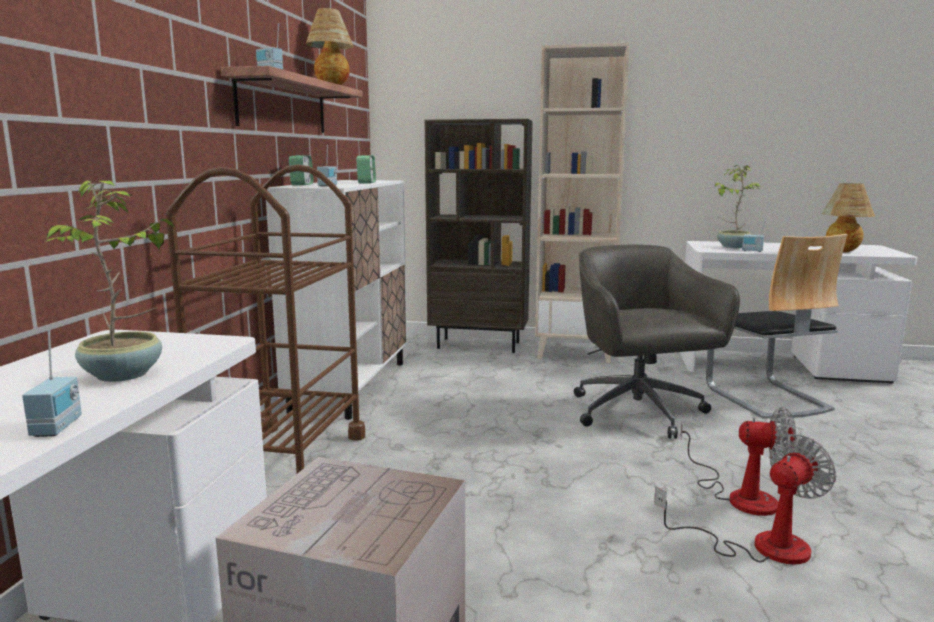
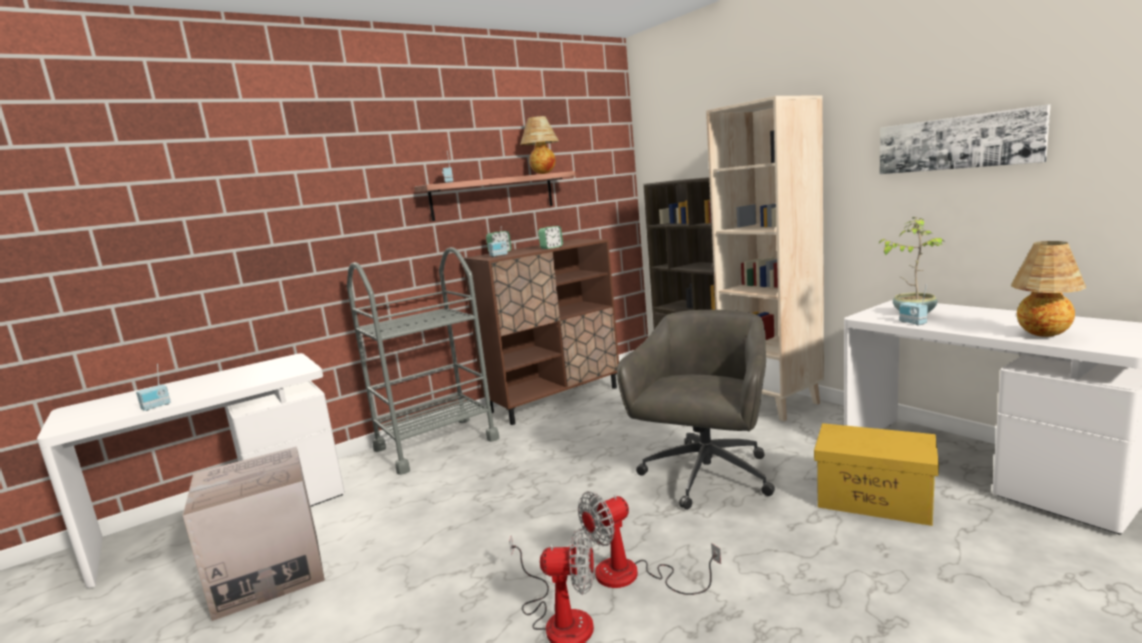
camera: 45 degrees right, 0 degrees up
potted plant [45,180,175,382] -> none
brown cart [166,165,365,473] -> grey cart [347,247,500,475]
white cabinet [266,180,407,420] -> brown cabinet [464,239,619,425]
fan [681,407,796,516] -> fan turned 90 degrees clockwise [578,491,721,595]
chair [706,234,848,418] -> yellow storage box [814,423,939,526]
none -> picture [880,104,1051,174]

